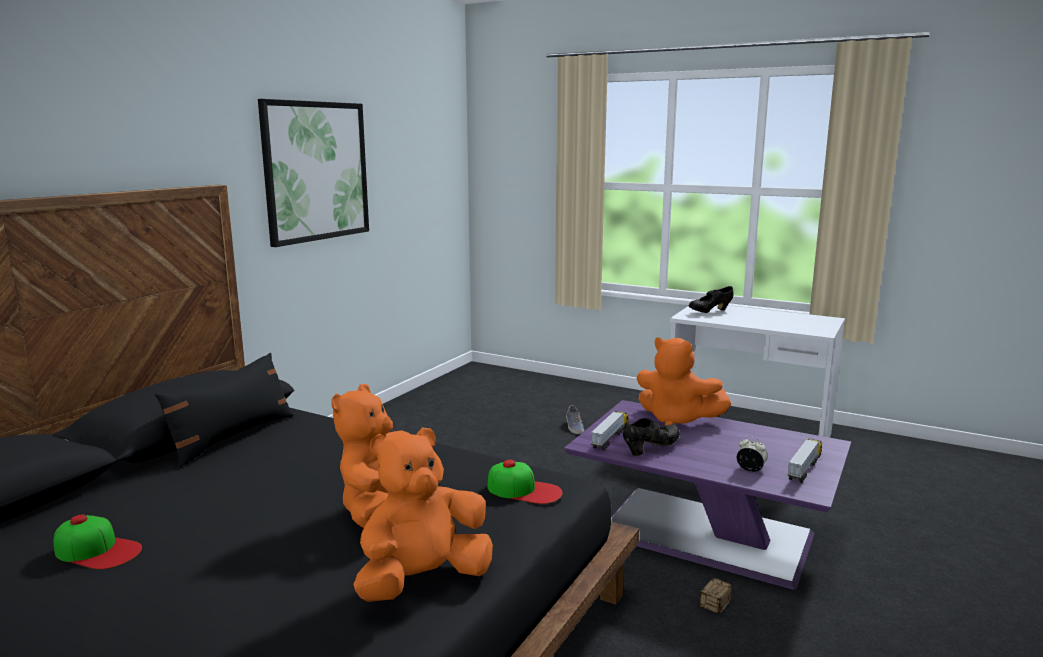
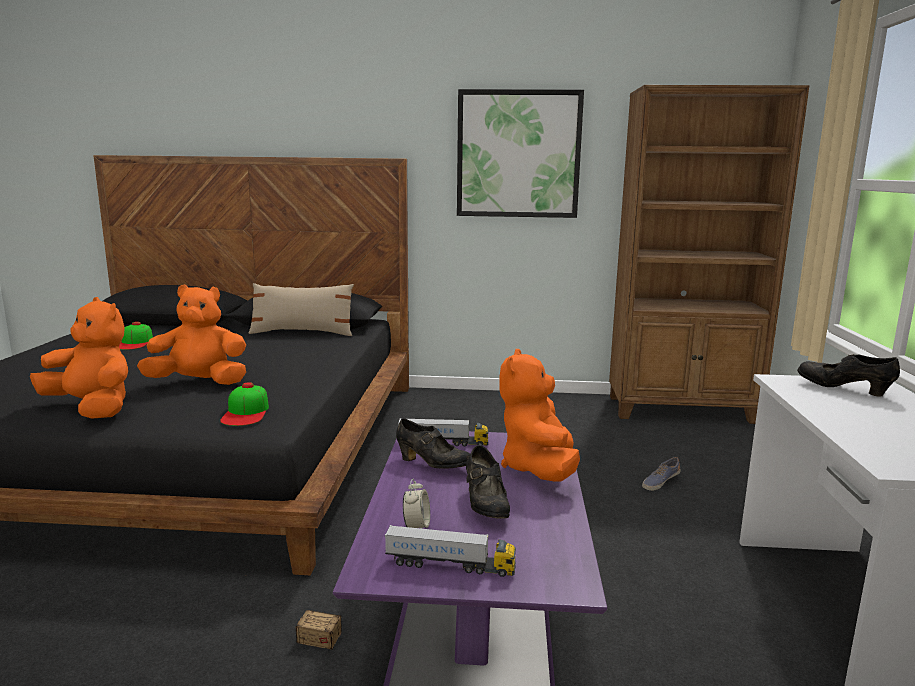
camera: 65 degrees right, 0 degrees up
black pillow [155,353,294,468] -> beige pillow [248,283,354,336]
none -> black shoe [466,445,510,519]
none -> brown bookcase [609,85,810,424]

